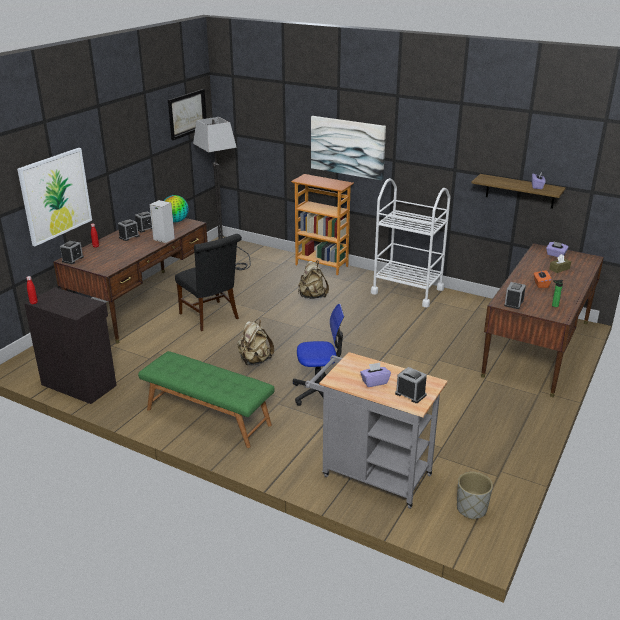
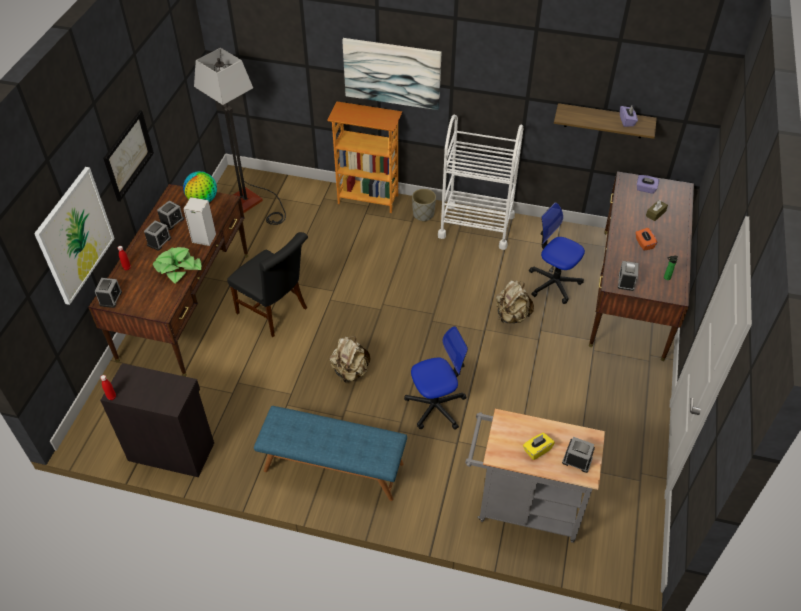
camera: 15 degrees left, 20 degrees up
green bench [138,351,275,448] -> blue bench [254,406,407,501]
picture [168,89,206,140] -> picture moved to [103,110,154,202]
beige backpack [298,260,329,299] -> beige backpack moved to [496,280,534,324]
purple tissue box [360,363,391,387] -> yellow tissue box [523,433,555,460]
grey planter [457,472,493,520] -> grey planter moved to [412,189,436,222]
none -> potted plant [153,247,201,284]
none -> office chair [529,202,585,304]

